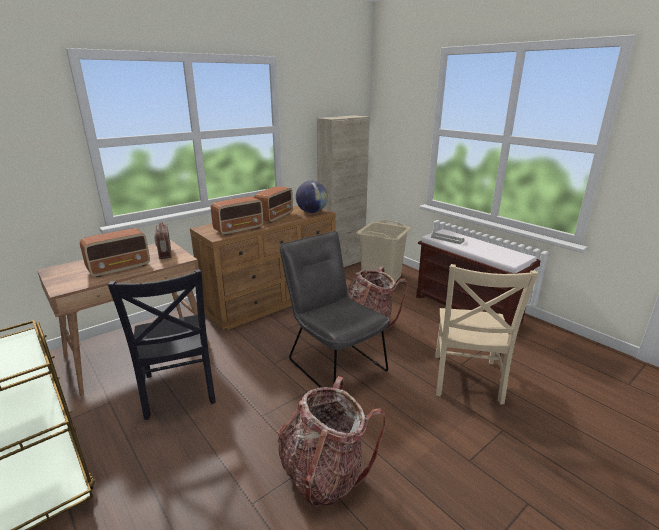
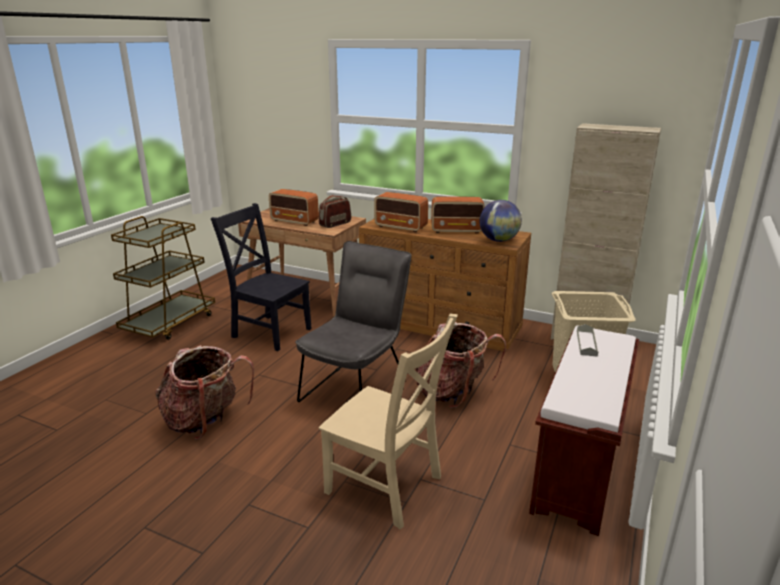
camera: 65 degrees right, 0 degrees up
black chair [108,269,216,420] -> black chair turned 75 degrees clockwise [210,203,312,351]
beige chair [435,264,538,404] -> beige chair turned 135 degrees counterclockwise [319,314,458,529]

